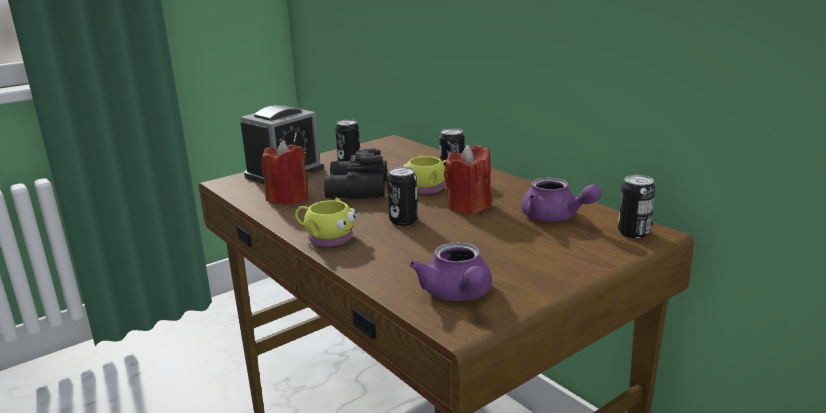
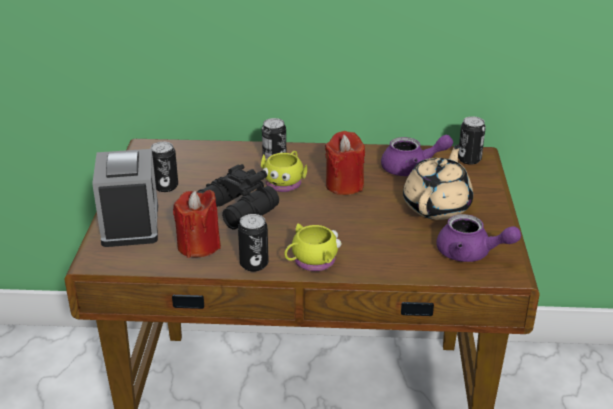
camera: 50 degrees left, 10 degrees up
can [387,167,418,226] -> can moved to [238,214,269,272]
none -> beige teapot [403,144,473,220]

